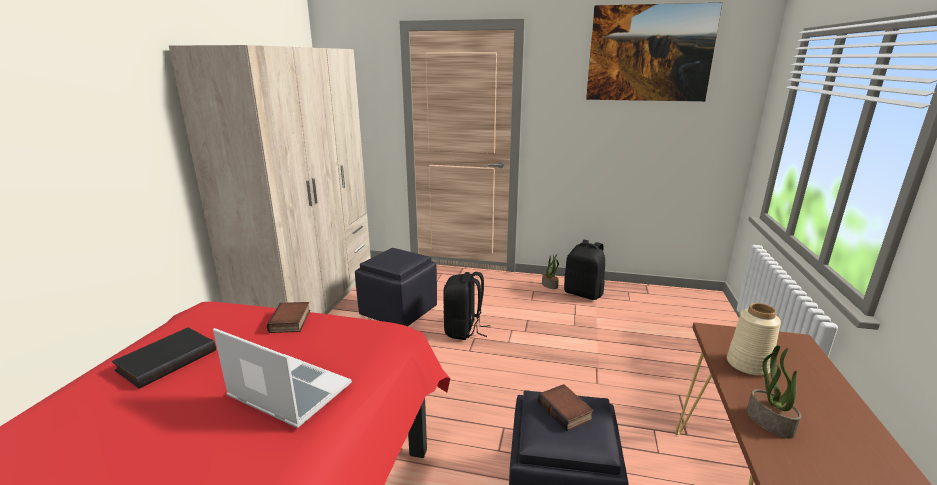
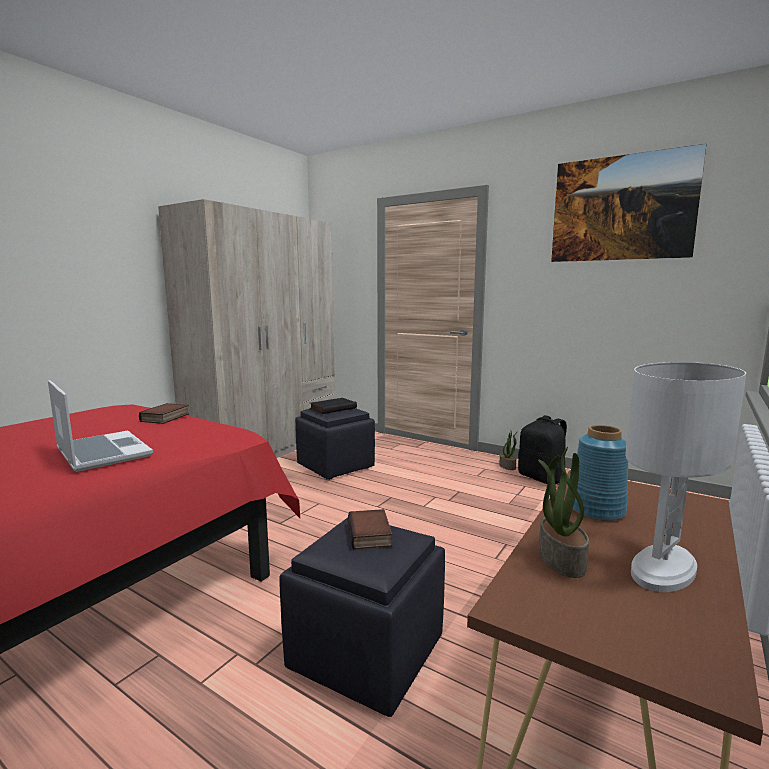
camera: 20 degrees right, 10 degrees down
black book [112,327,216,389] -> black book moved to [310,398,357,414]
black backpack [443,272,490,340] -> none
beige vase [727,303,781,376] -> blue vase [572,425,628,521]
none -> white table lamp [625,362,746,592]

